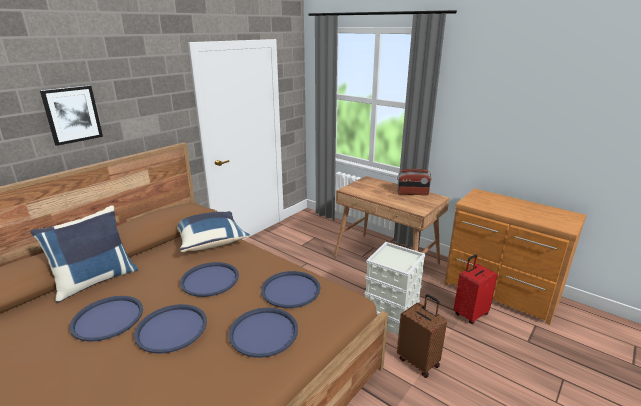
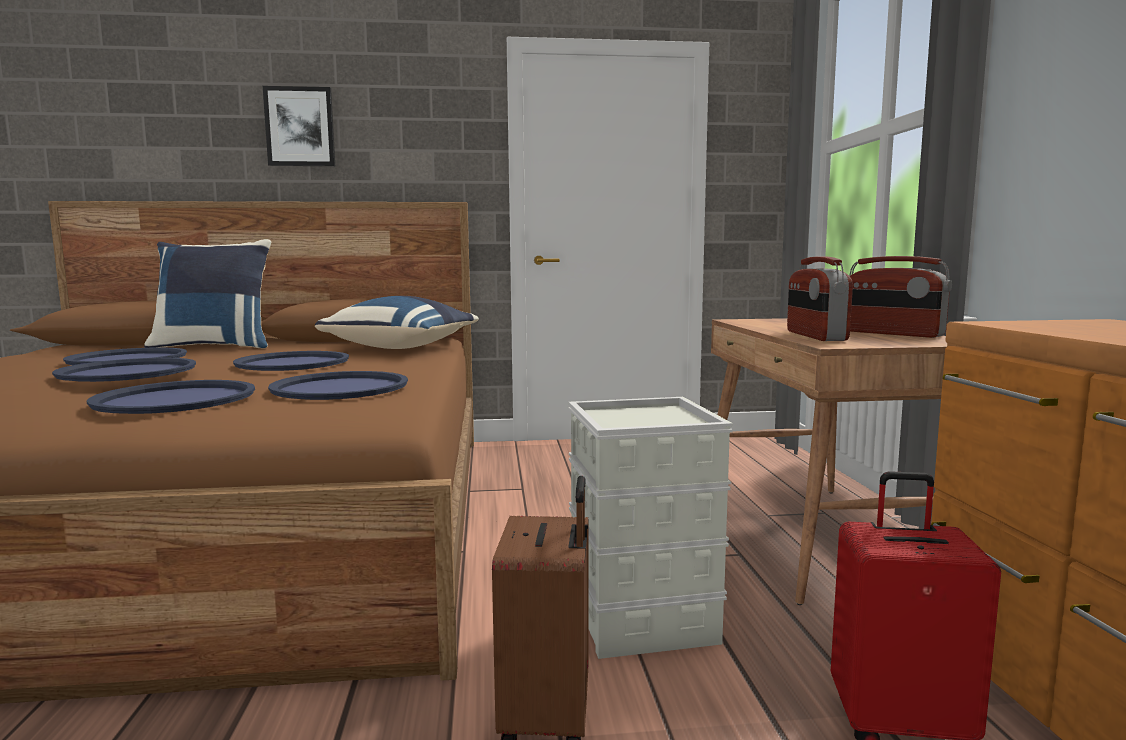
camera: 45 degrees right, 15 degrees down
none -> radio [787,257,853,341]

